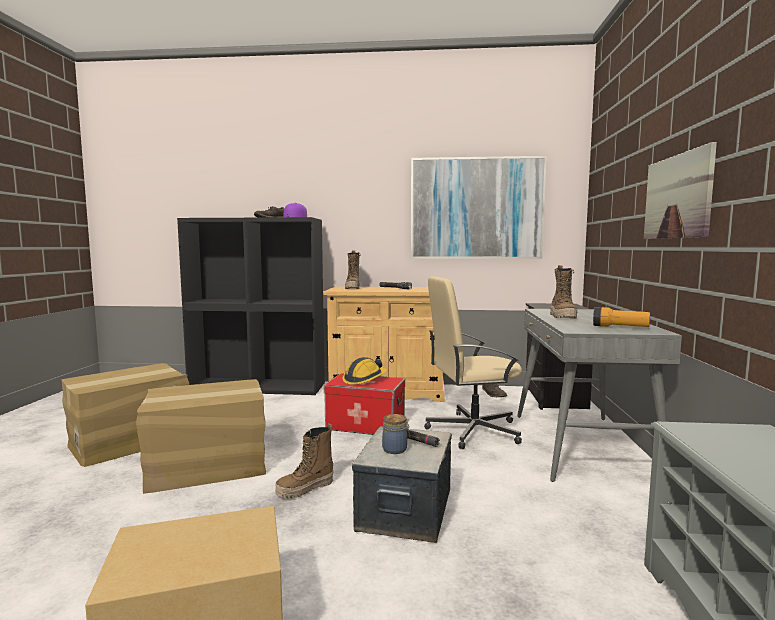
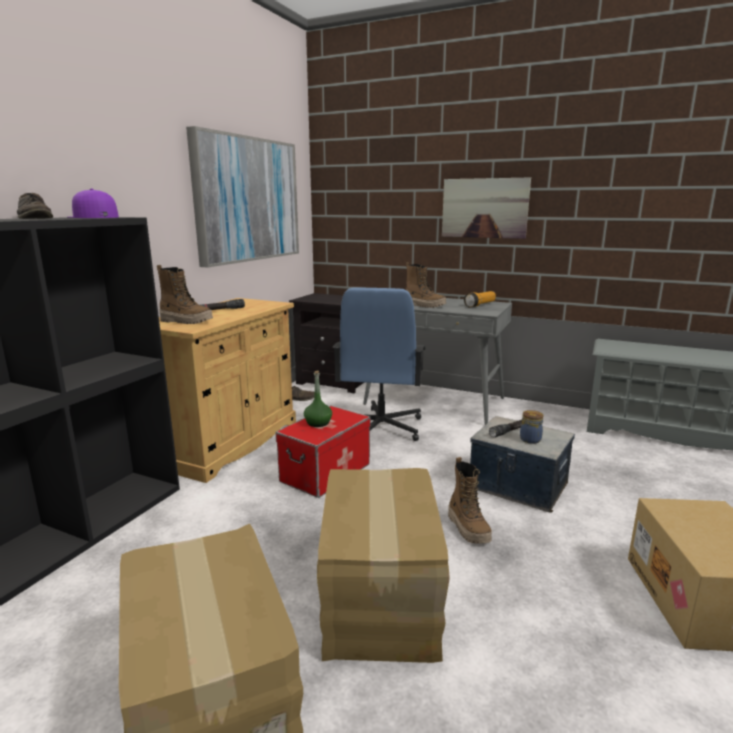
camera: 70 degrees left, 10 degrees up
hard hat [342,357,387,385] -> green bottle [304,371,332,427]
beige office chair [424,276,522,449] -> blue office chair [333,287,425,441]

